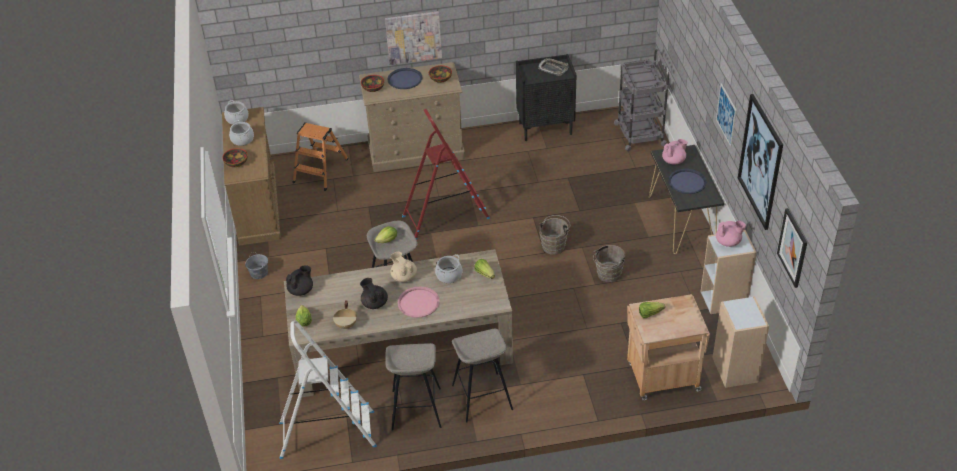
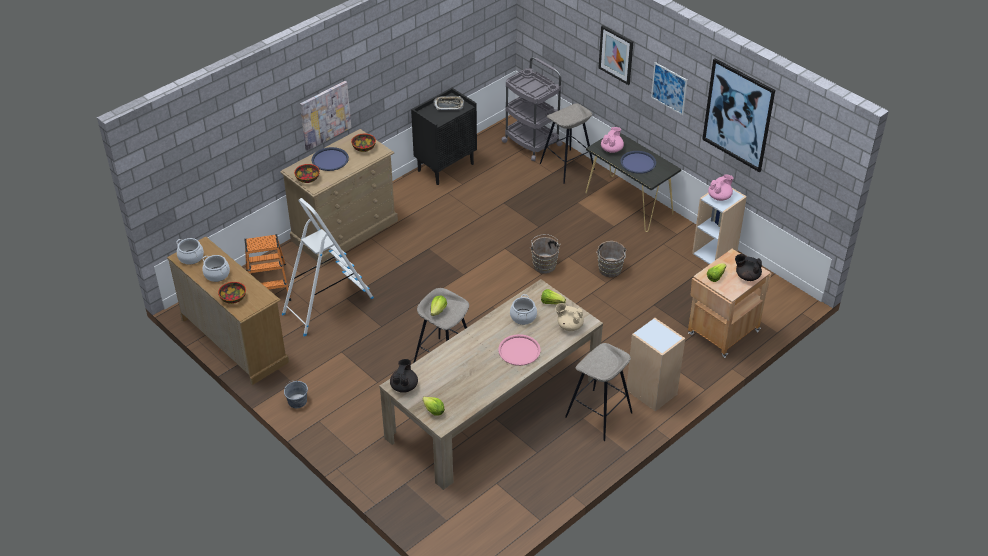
camera: 35 degrees left, 0 degrees up
white step ladder [279,320,377,459] -> white step ladder moved to [282,198,374,337]
beige cooking pot [333,301,357,329] -> none
black teapot [360,278,388,309] -> black teapot moved to [735,254,762,281]
grey stool [385,343,441,431] -> grey stool moved to [540,103,595,184]
beige teapot [390,252,417,282] -> beige teapot moved to [555,303,584,331]
red step ladder [402,109,490,240] -> none
bookcase [712,296,769,388] -> bookcase moved to [627,318,685,411]
picture [777,208,807,288] -> picture moved to [598,25,633,85]

